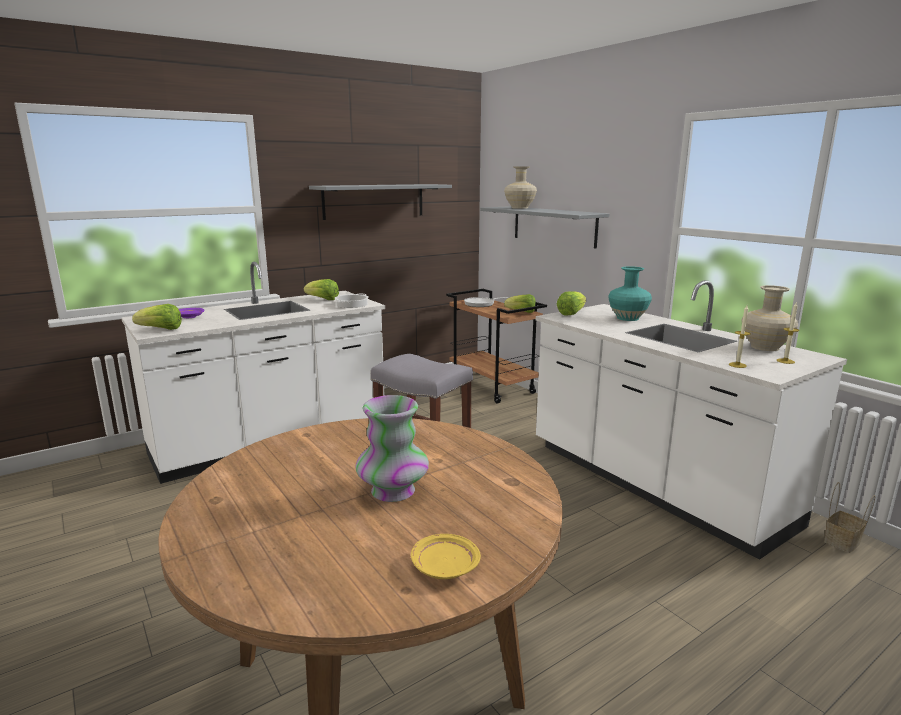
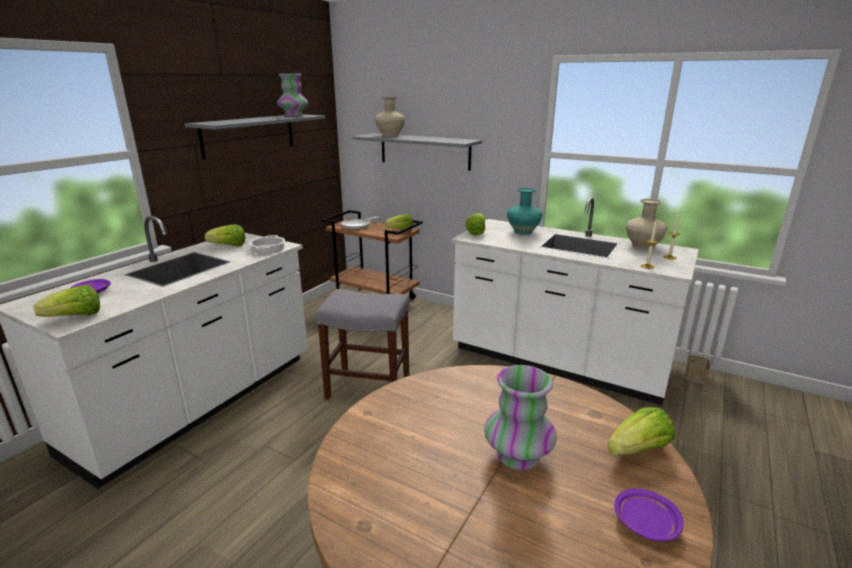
camera: 25 degrees left, 5 degrees up
yellow plate [411,534,481,579] -> purple plate [614,489,684,541]
none -> vase [277,74,308,116]
none -> lettuce [607,407,675,456]

